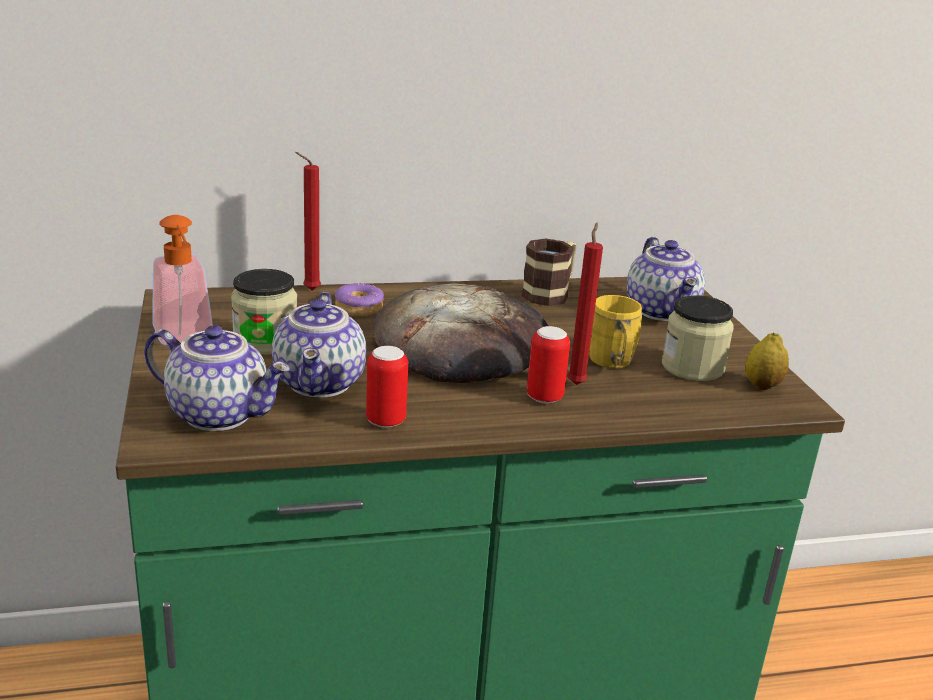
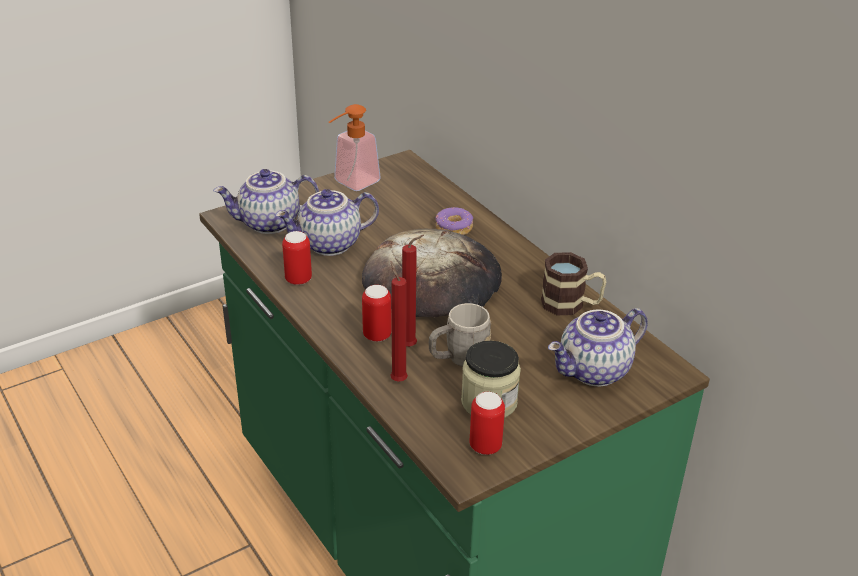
camera: 70 degrees right, 10 degrees up
teapot [144,325,290,431] -> teapot turned 75 degrees clockwise [213,169,319,234]
jar [231,269,297,355] -> none
red candle [295,152,321,290] -> red candle moved to [390,262,408,382]
yellow mug [589,295,642,368] -> grey mug [429,303,491,367]
lemon [745,332,789,390] -> can [469,392,505,455]

